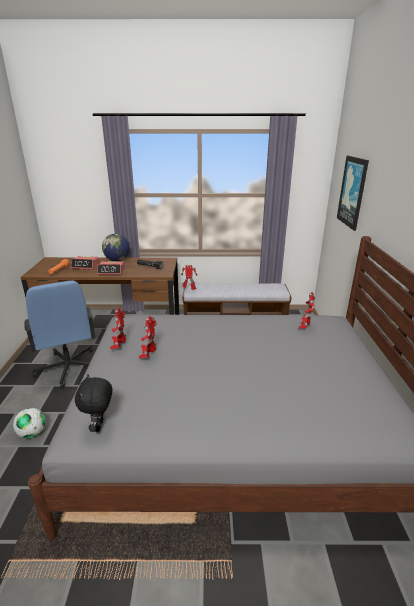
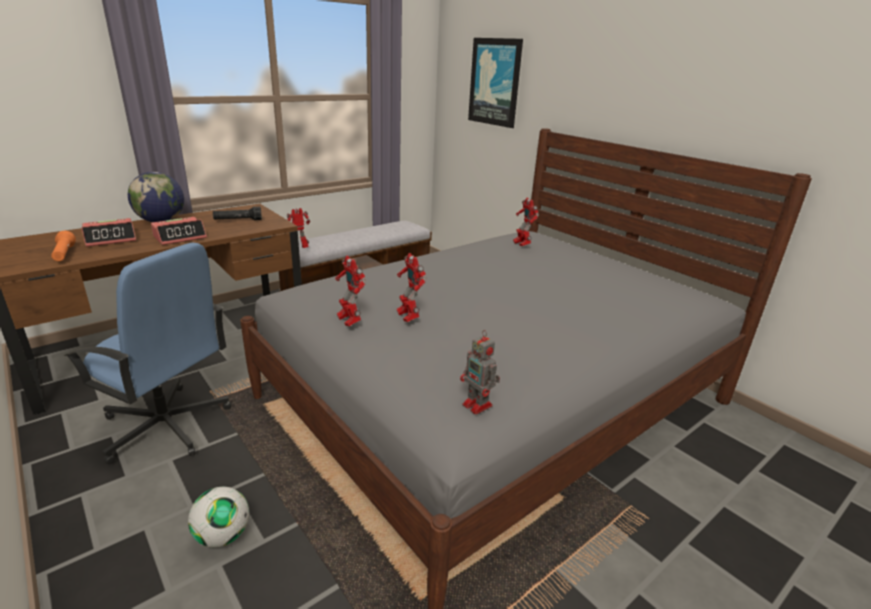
camera: 40 degrees left, 0 degrees up
black plush toy [75,374,112,432] -> toy robot [460,330,500,415]

